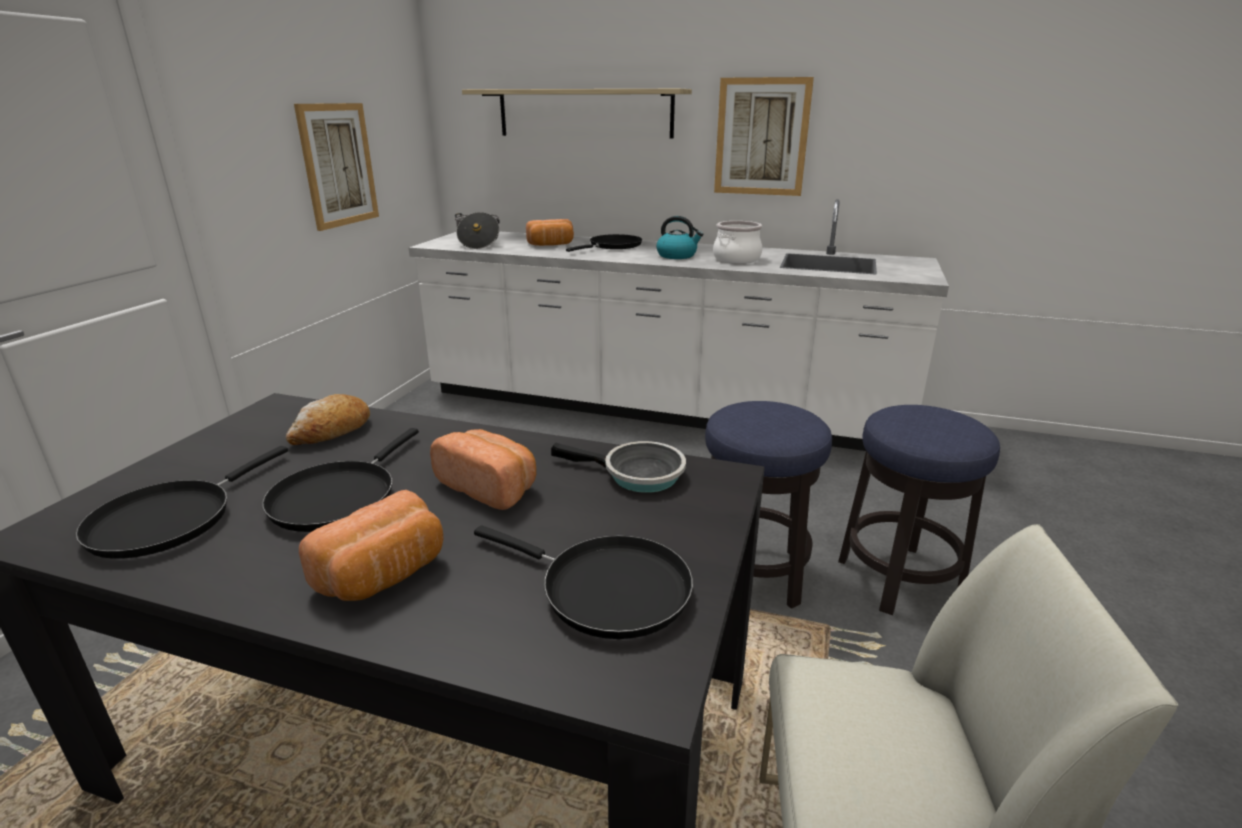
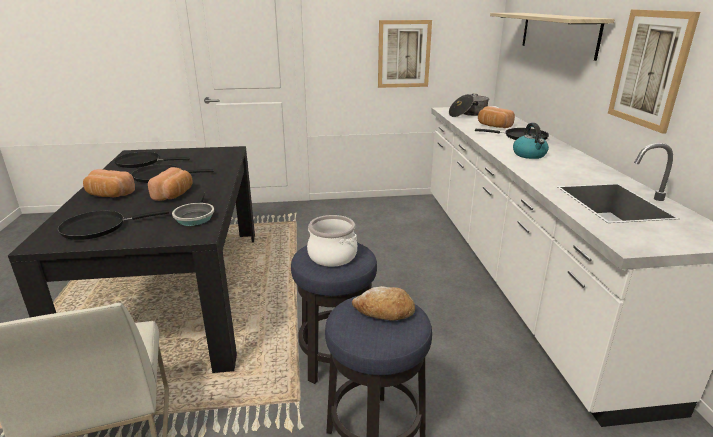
camera: 65 degrees right, 0 degrees up
bread [286,394,370,445] -> bread moved to [352,286,415,321]
black frying pan [474,525,693,639] -> black frying pan turned 60 degrees clockwise [58,210,169,240]
cooking pot [713,221,762,264] -> cooking pot moved to [307,215,357,267]

